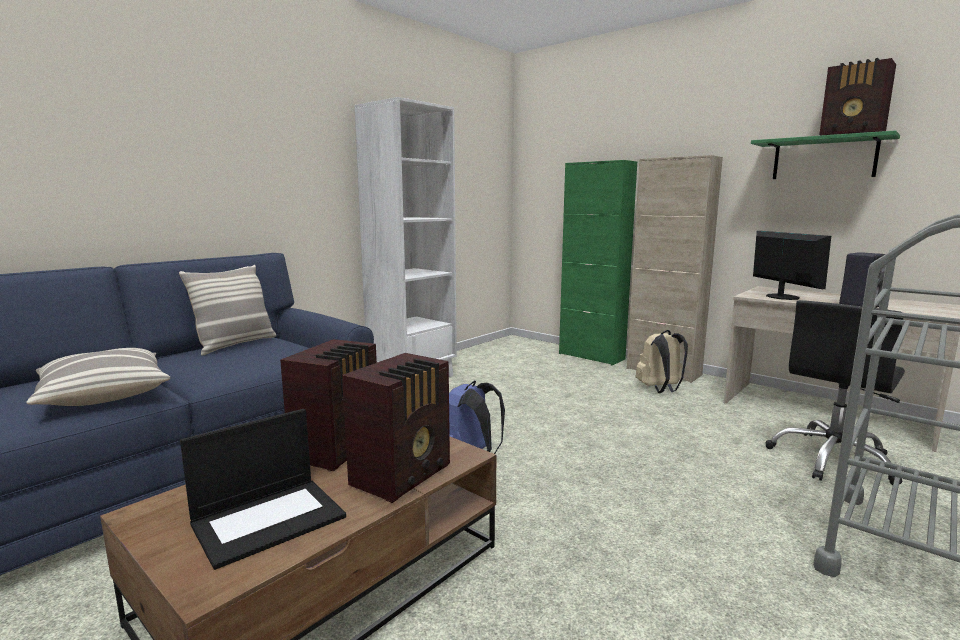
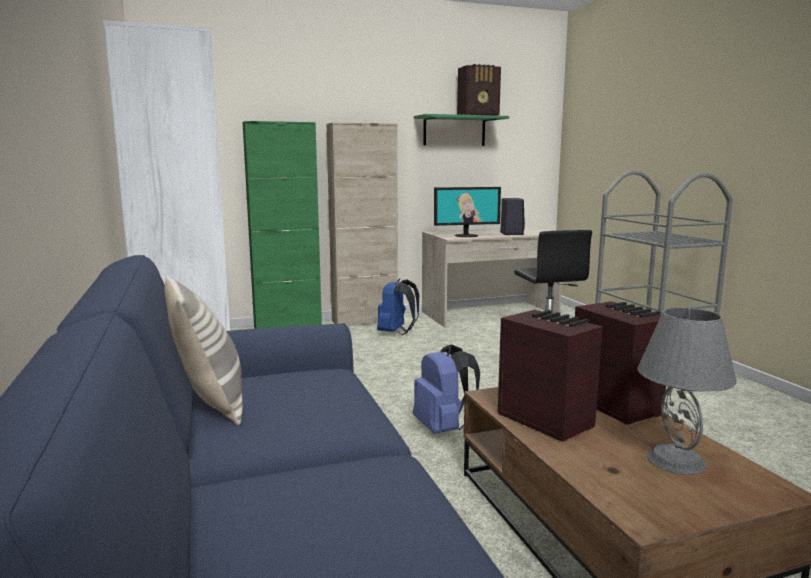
camera: 60 degrees left, 0 degrees up
pillow [27,348,170,406] -> none
laptop [180,409,346,570] -> grey table lamp [637,307,737,475]
beige backpack [636,330,688,393] -> blue backpack [377,279,419,335]
monitor [753,231,831,300] -> monitor turned 150 degrees clockwise [434,187,501,237]

